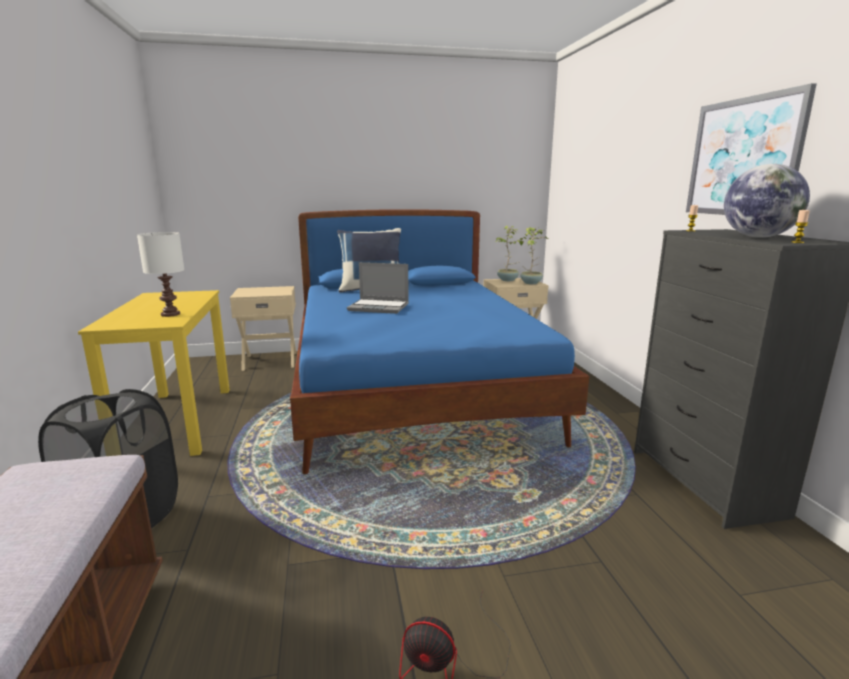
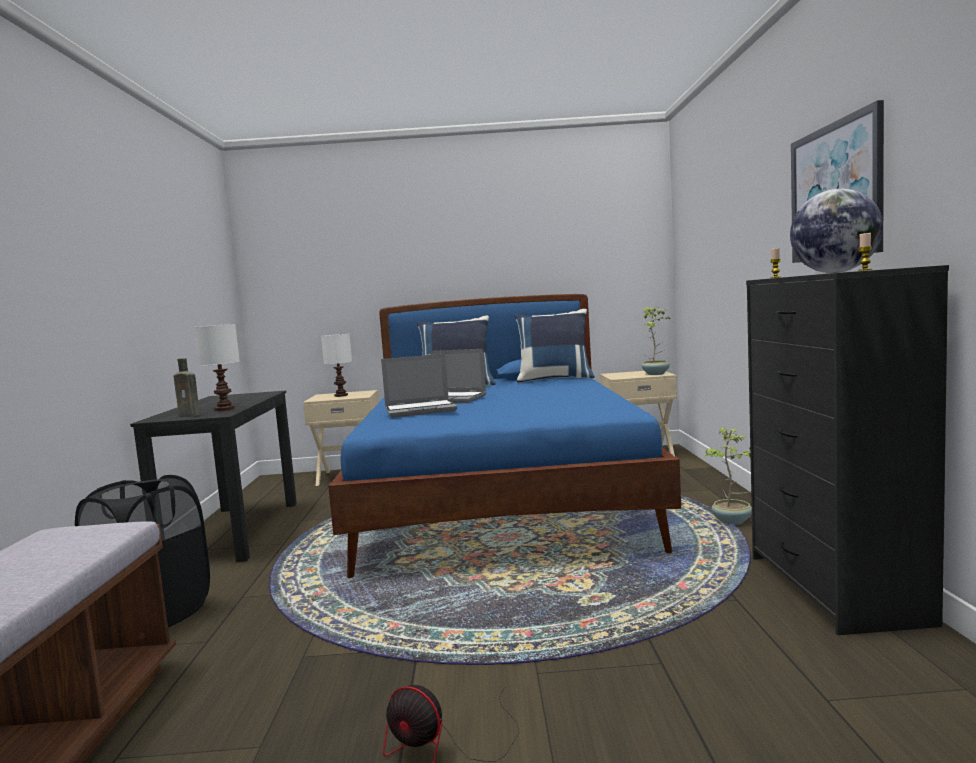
camera: 10 degrees right, 10 degrees down
yellow desk [78,290,230,456] -> black desk [130,391,297,562]
potted plant [496,226,526,281] -> potted plant moved to [705,427,752,525]
none -> brown bottle [174,358,200,417]
none -> white table lamp [321,334,352,397]
none -> laptop [381,354,457,418]
none -> blue pillow [515,309,595,383]

